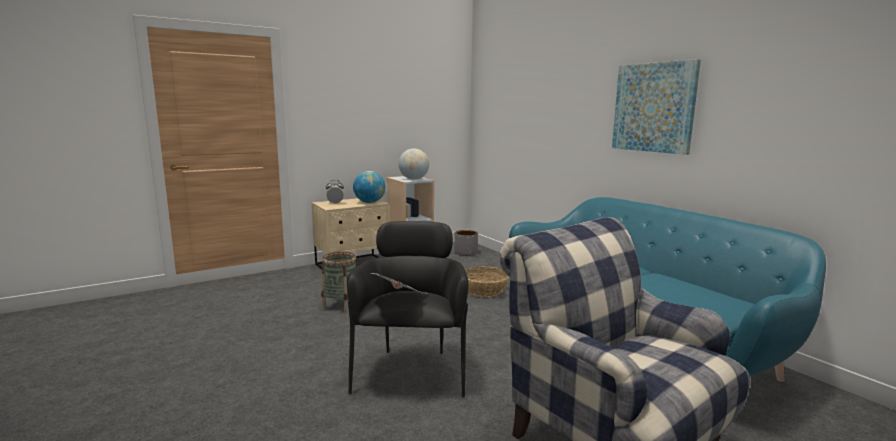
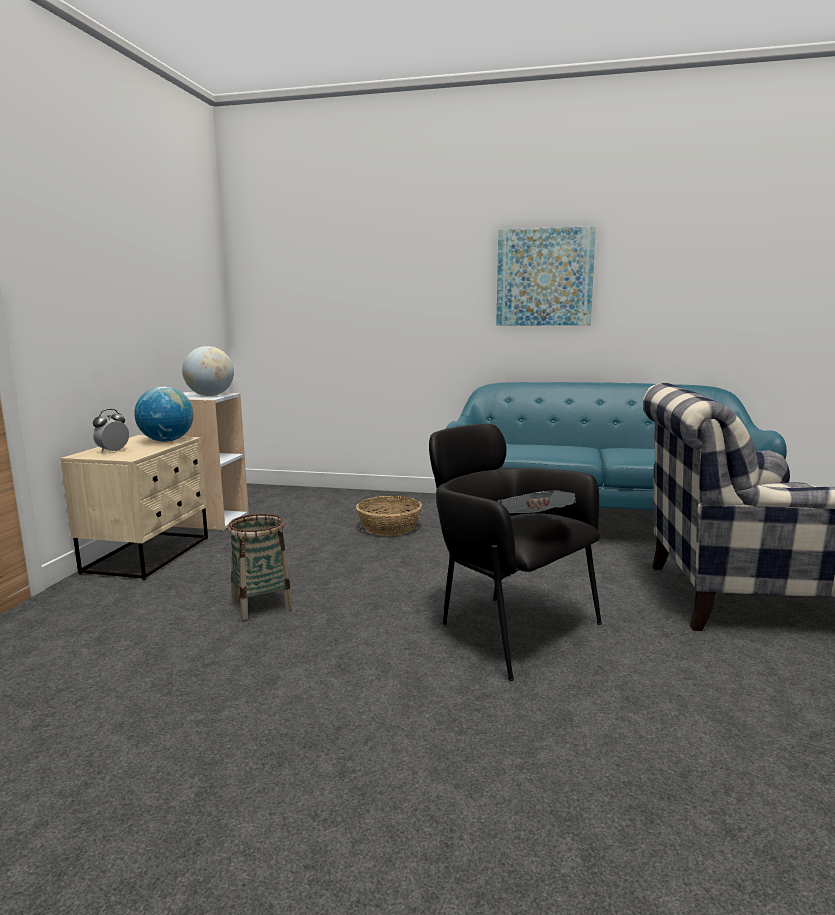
camera: 45 degrees left, 0 degrees up
grey planter [454,230,478,256] -> none

